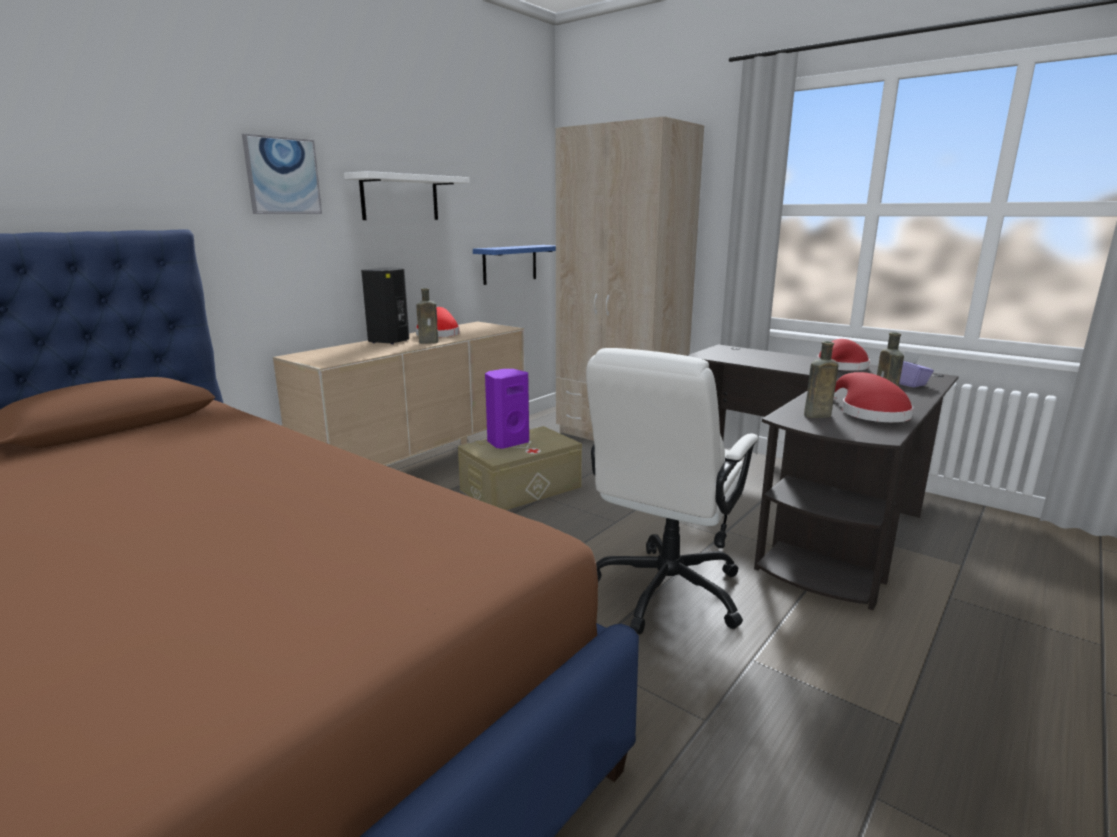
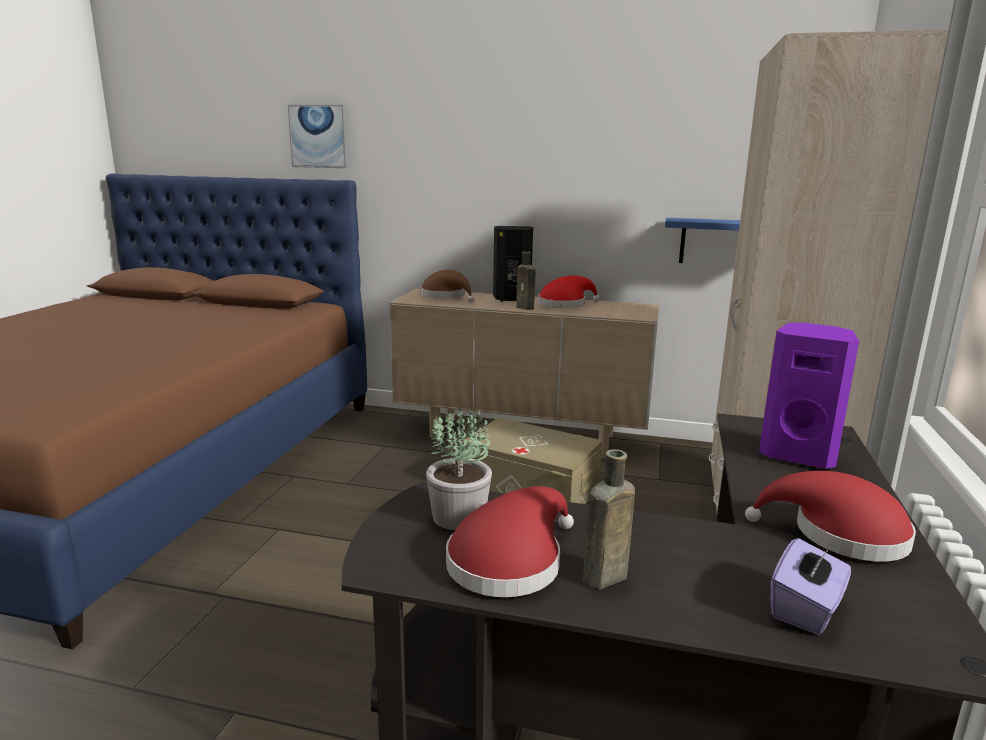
camera: 65 degrees right, 0 degrees up
picture [242,134,322,214] -> picture moved to [288,105,348,168]
white shelf [344,171,470,220] -> none
purple speaker [485,369,529,449] -> purple speaker moved to [759,323,859,469]
white office chair [586,348,758,634] -> none
brown bottle [804,341,838,418] -> potted plant [426,405,492,530]
none -> brown hat [420,270,475,303]

